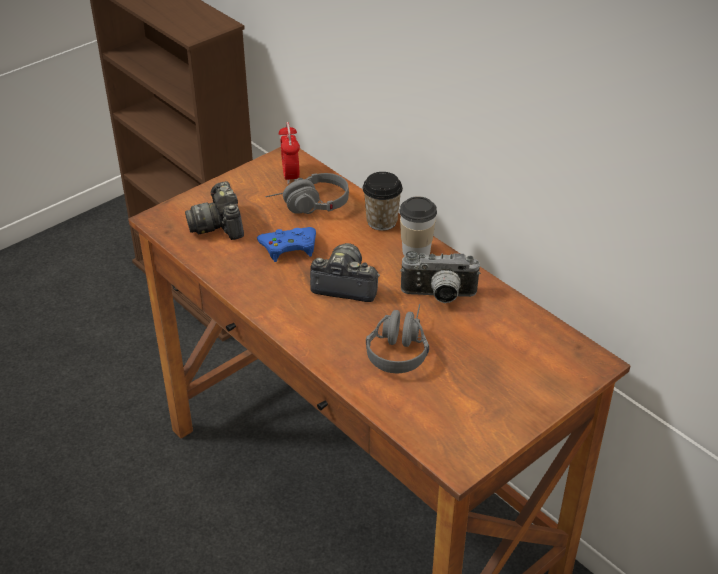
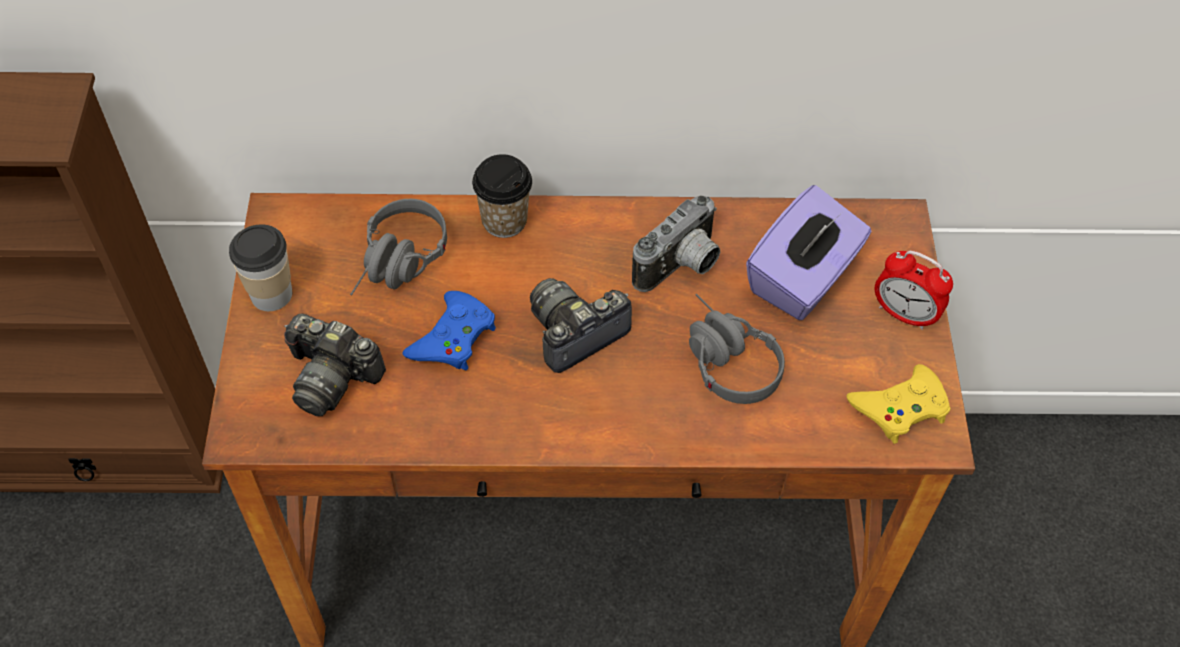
camera: 50 degrees left, 15 degrees up
alarm clock [279,122,300,184] -> alarm clock moved to [875,251,953,330]
cup [400,196,437,256] -> cup moved to [229,224,292,311]
none -> purple tissue box [746,185,871,320]
none -> yellow game controller [846,364,950,444]

